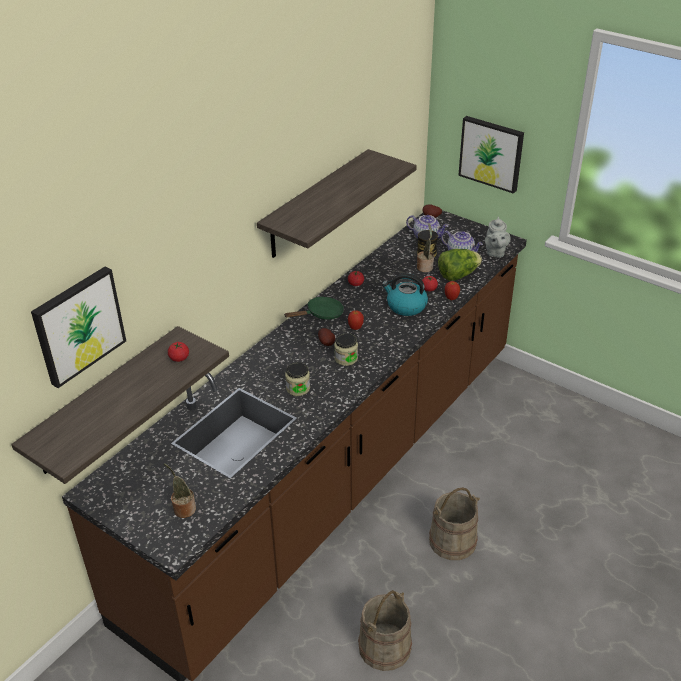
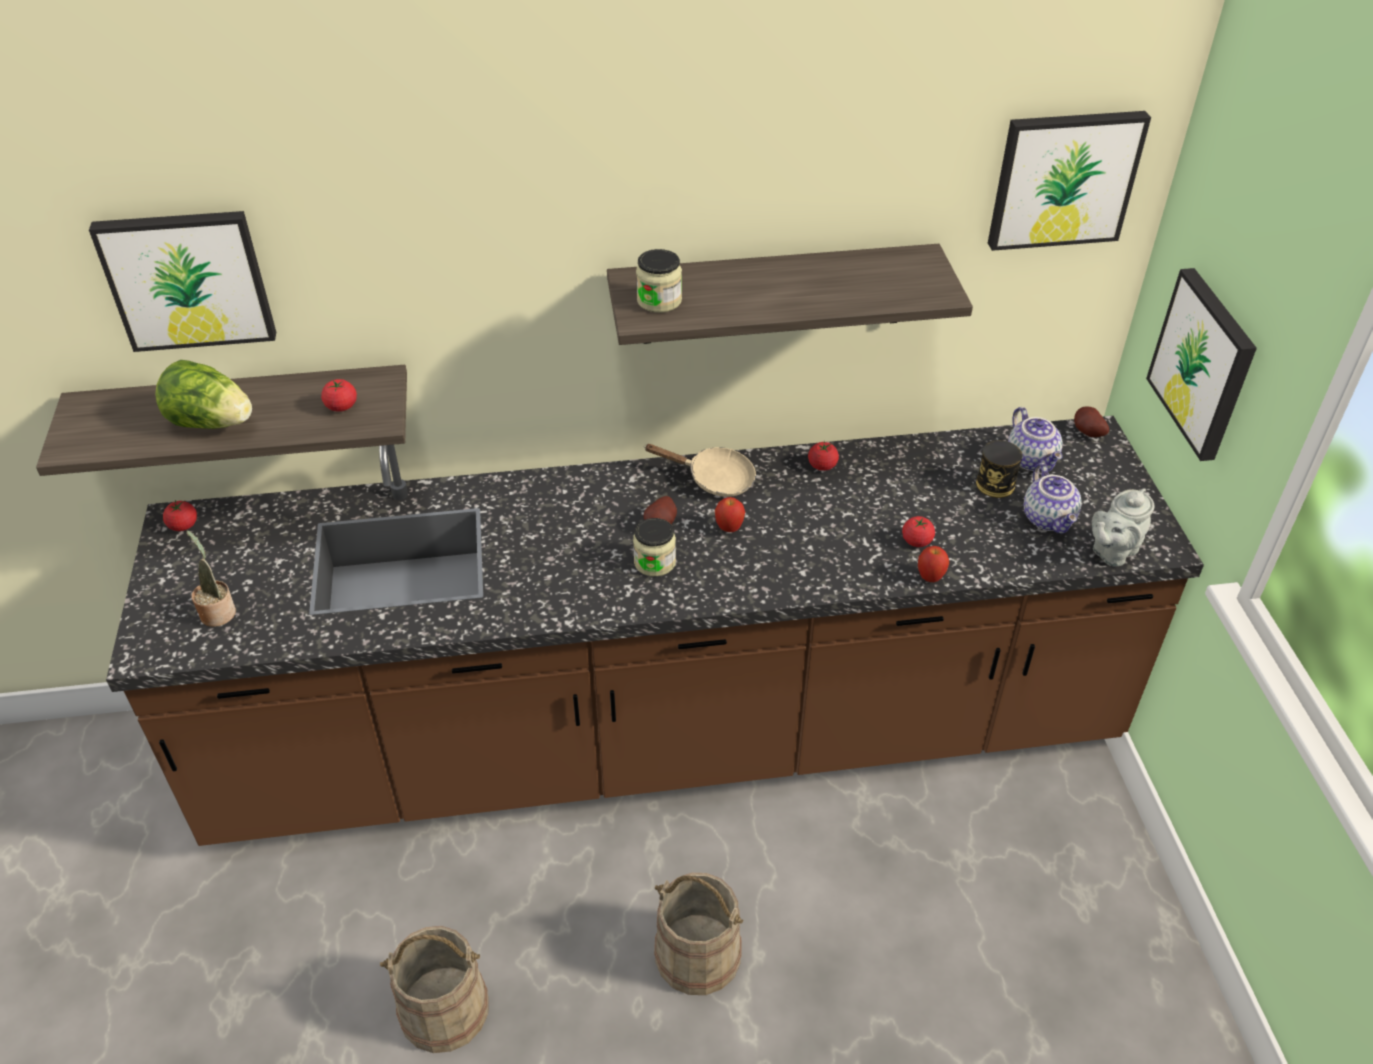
camera: 45 degrees right, 5 degrees up
green frying pan [284,297,344,320] -> beige frying pan [644,444,756,497]
jar [285,362,310,396] -> jar moved to [636,249,682,313]
kettle [382,273,428,316] -> none
potted plant [417,224,434,272] -> none
lettuce [438,249,482,281] -> lettuce moved to [155,360,252,429]
none -> tomato [163,500,197,531]
none -> picture [988,111,1151,251]

